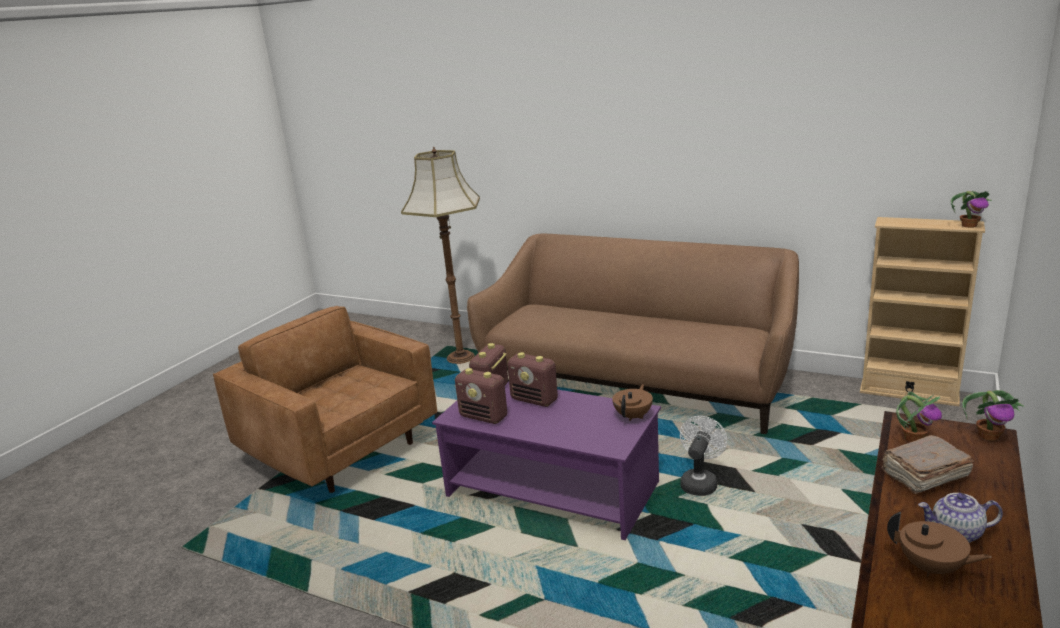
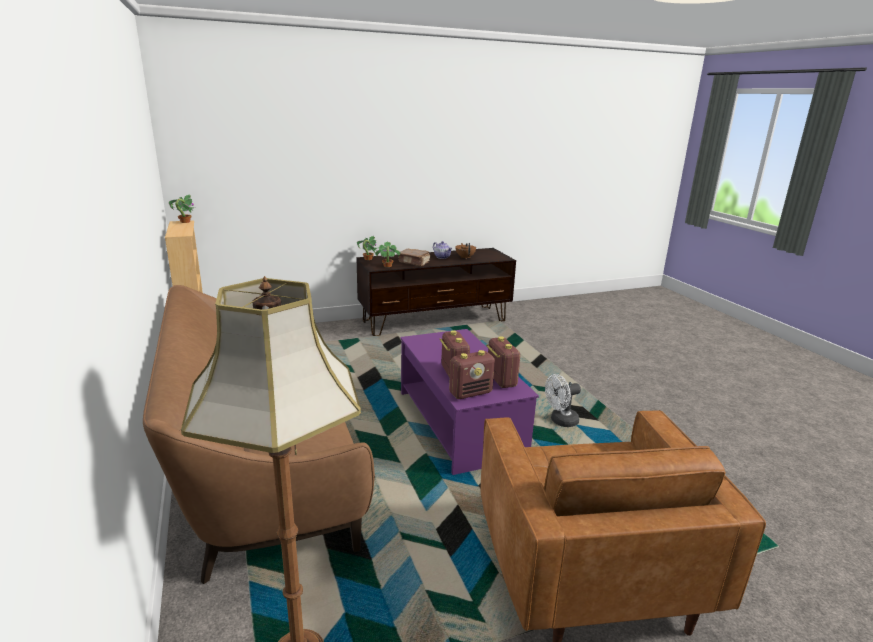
camera: 140 degrees left, 0 degrees up
brown teapot [612,384,653,421] -> none
white fan [680,416,727,496] -> white fan moved to [545,374,581,427]

